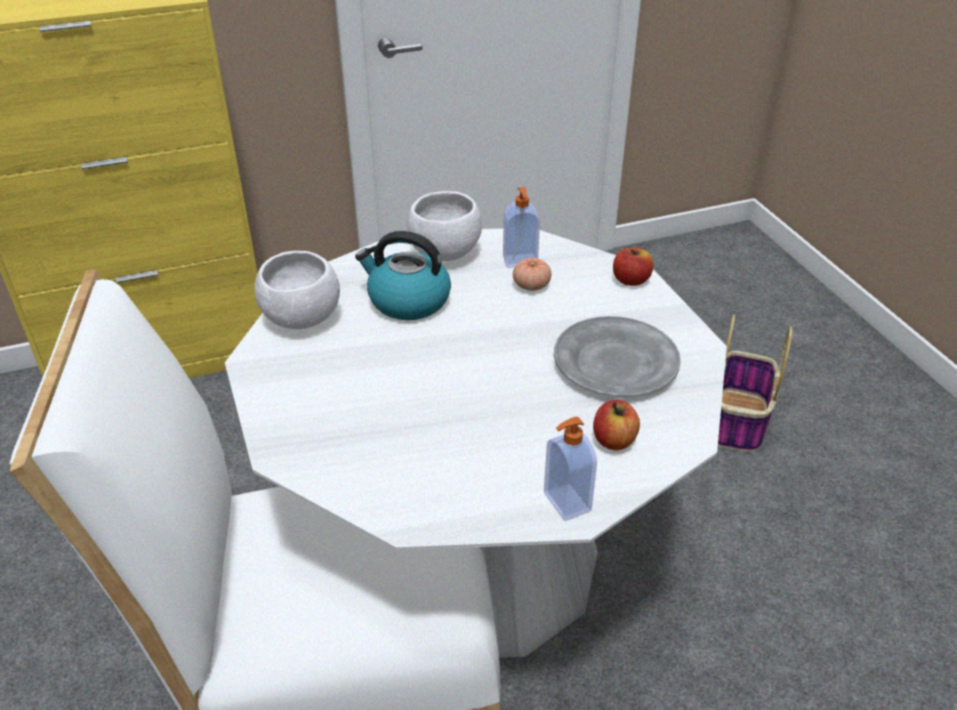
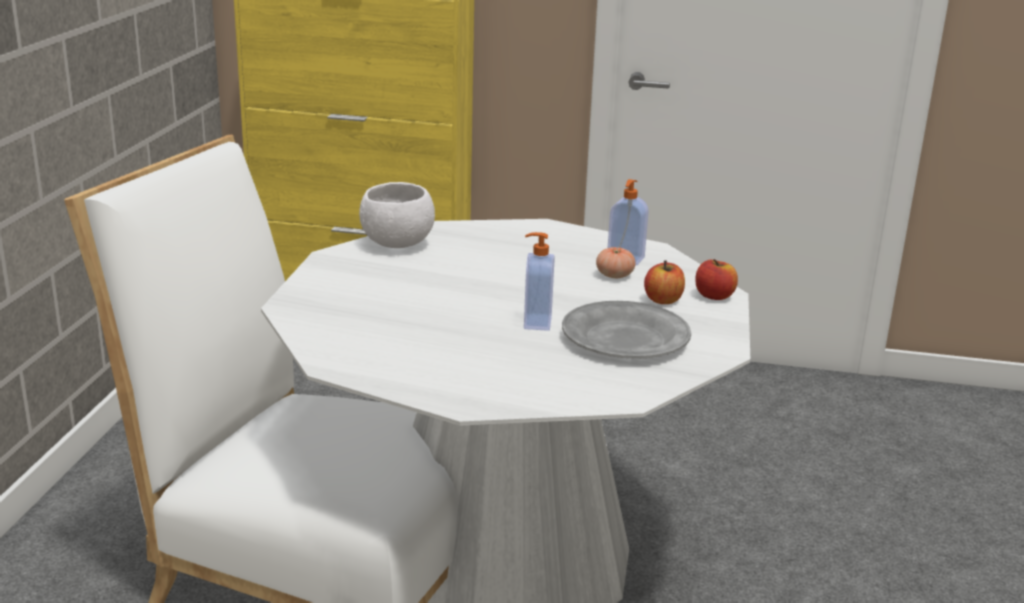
camera: 30 degrees right, 15 degrees down
kettle [355,231,451,320] -> none
white bowl [407,191,482,261] -> none
soap dispenser [544,417,597,521] -> soap dispenser moved to [524,232,555,331]
apple [593,400,640,450] -> apple moved to [644,260,685,304]
basket [718,314,792,452] -> none

